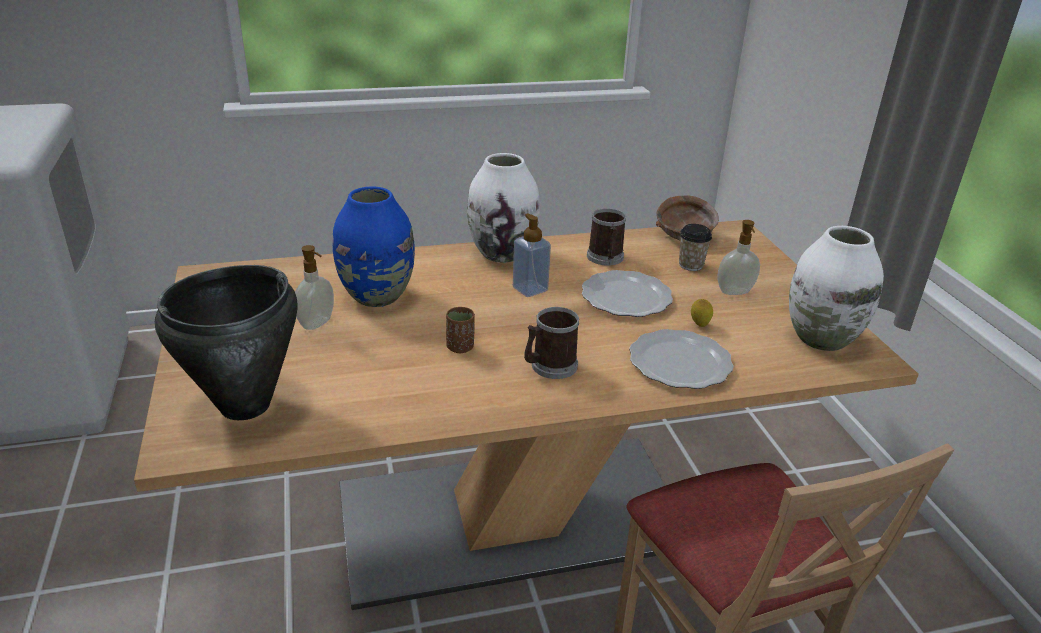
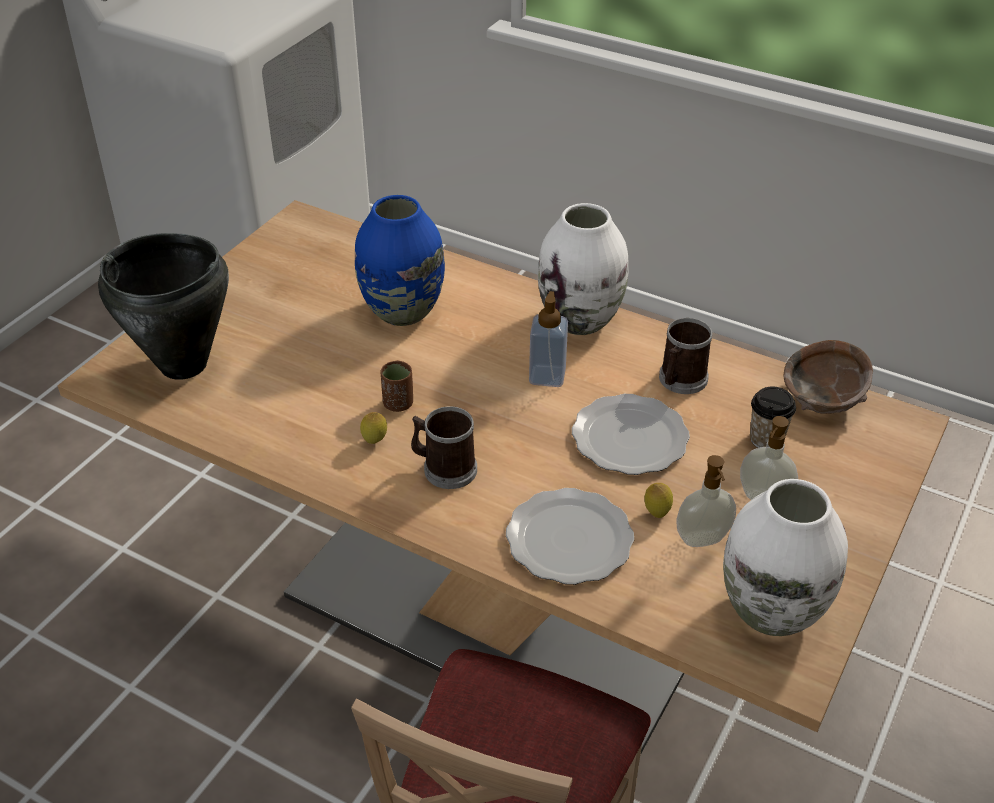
camera: 45 degrees right, 10 degrees up
soap dispenser [295,245,334,330] -> soap dispenser moved to [676,455,736,547]
none -> lemon [360,412,387,444]

